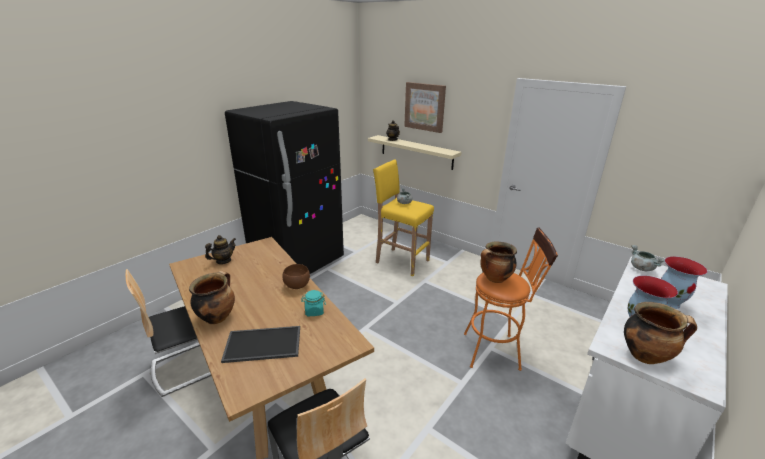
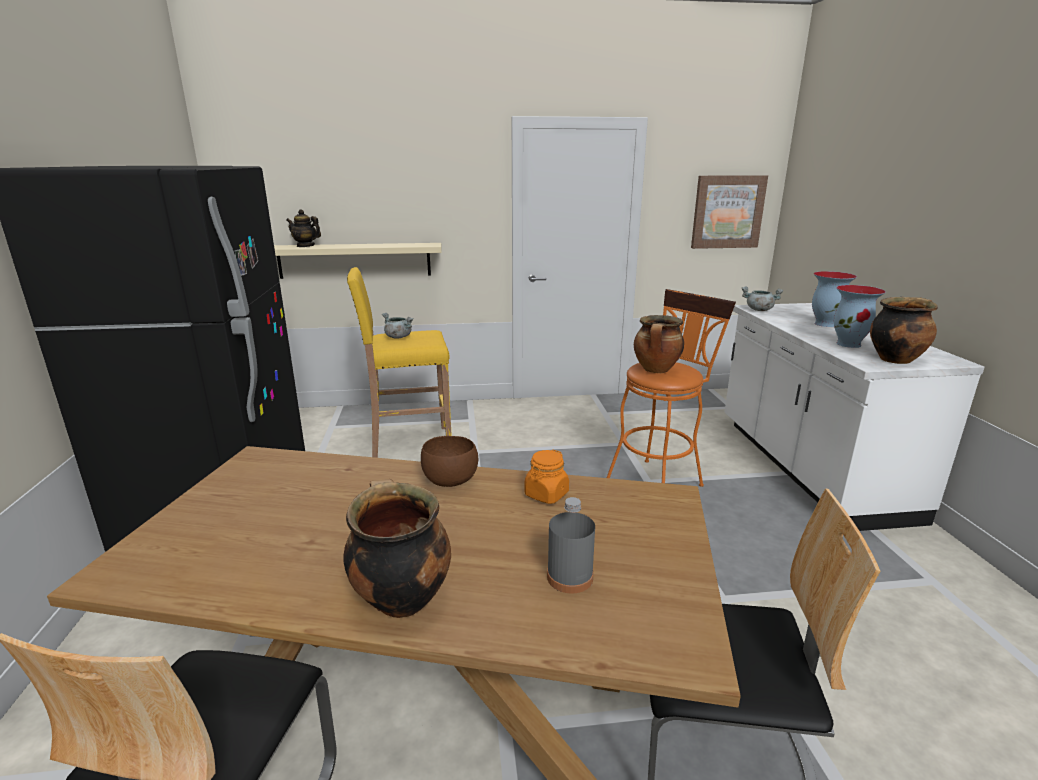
camera: 45 degrees left, 5 degrees down
teapot [205,235,236,264] -> none
tray [221,326,300,363] -> grey bottle [547,497,595,593]
turquoise jar [301,290,326,316] -> orange jar [524,450,569,504]
picture [404,82,446,133] -> picture moved to [691,175,768,249]

